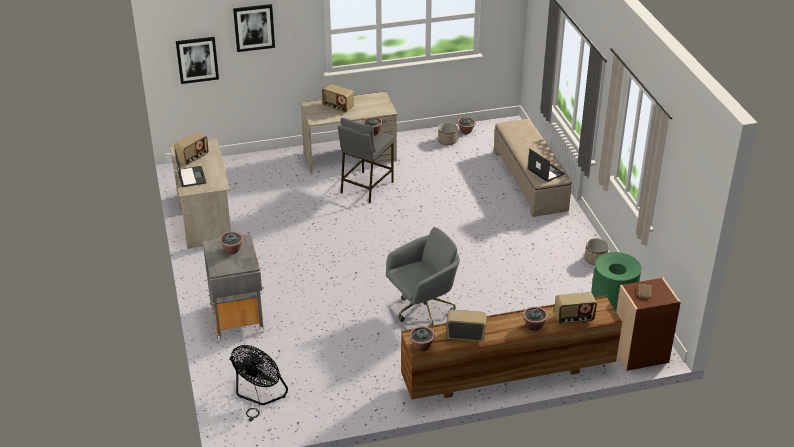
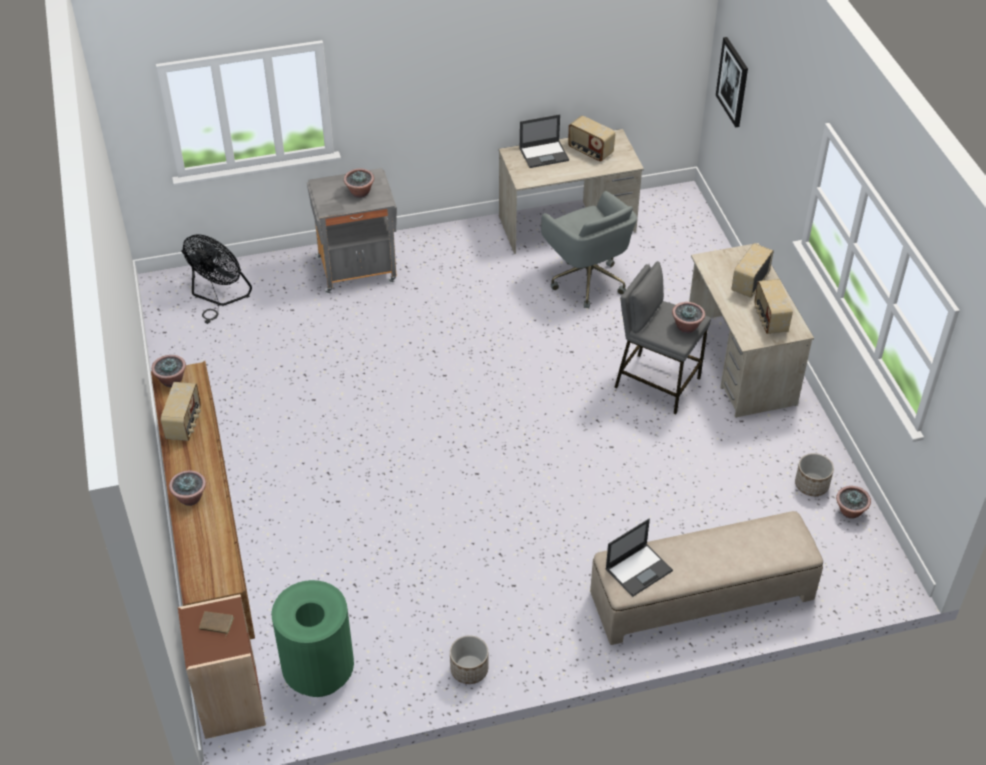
camera: 90 degrees right, 10 degrees up
black fan [229,345,288,421] -> black fan turned 90 degrees counterclockwise [181,234,252,324]
picture [233,4,275,52] -> none
grey office chair [386,227,460,326] -> grey office chair moved to [541,191,637,308]
radio [554,292,597,324] -> radio moved to [754,279,793,334]

